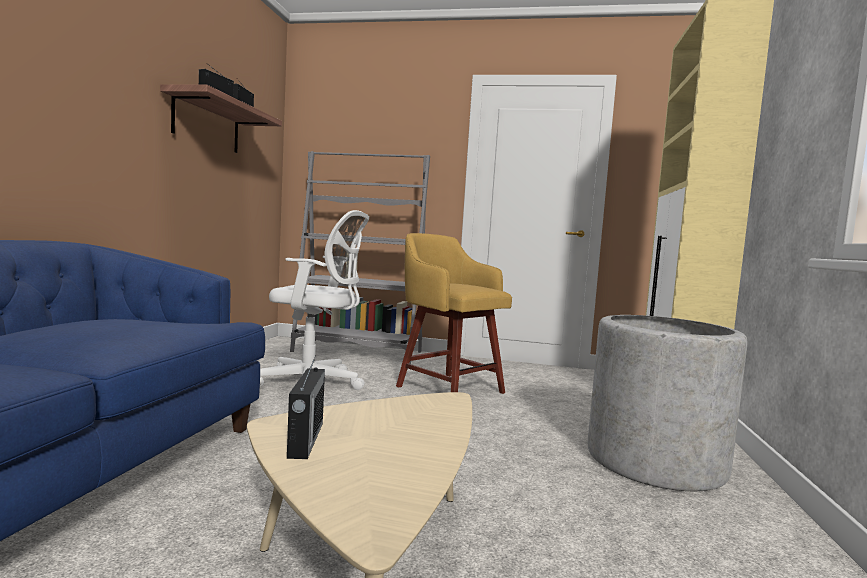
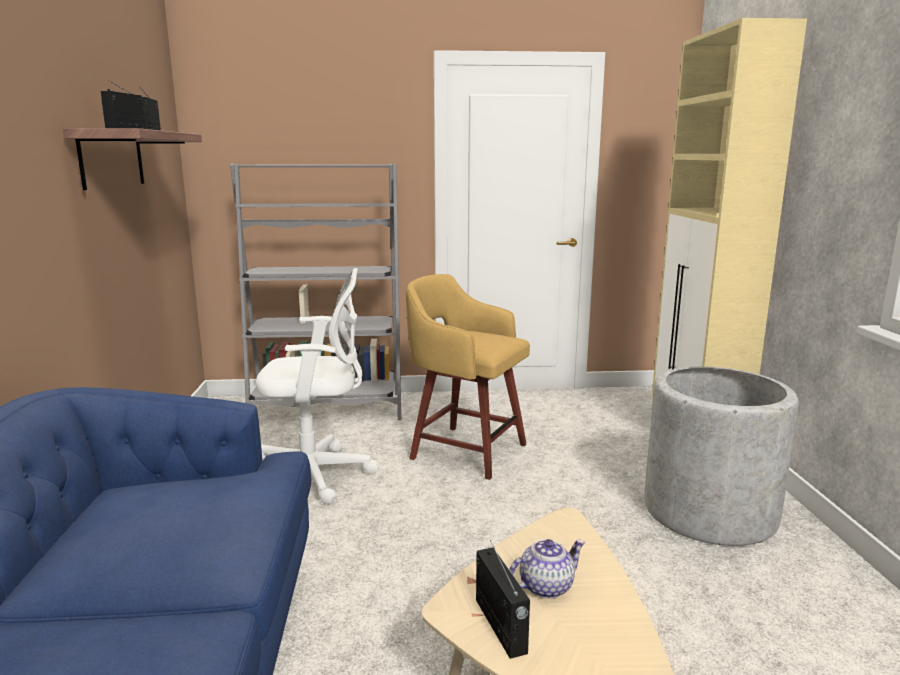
camera: 15 degrees left, 10 degrees up
none -> teapot [509,539,585,599]

